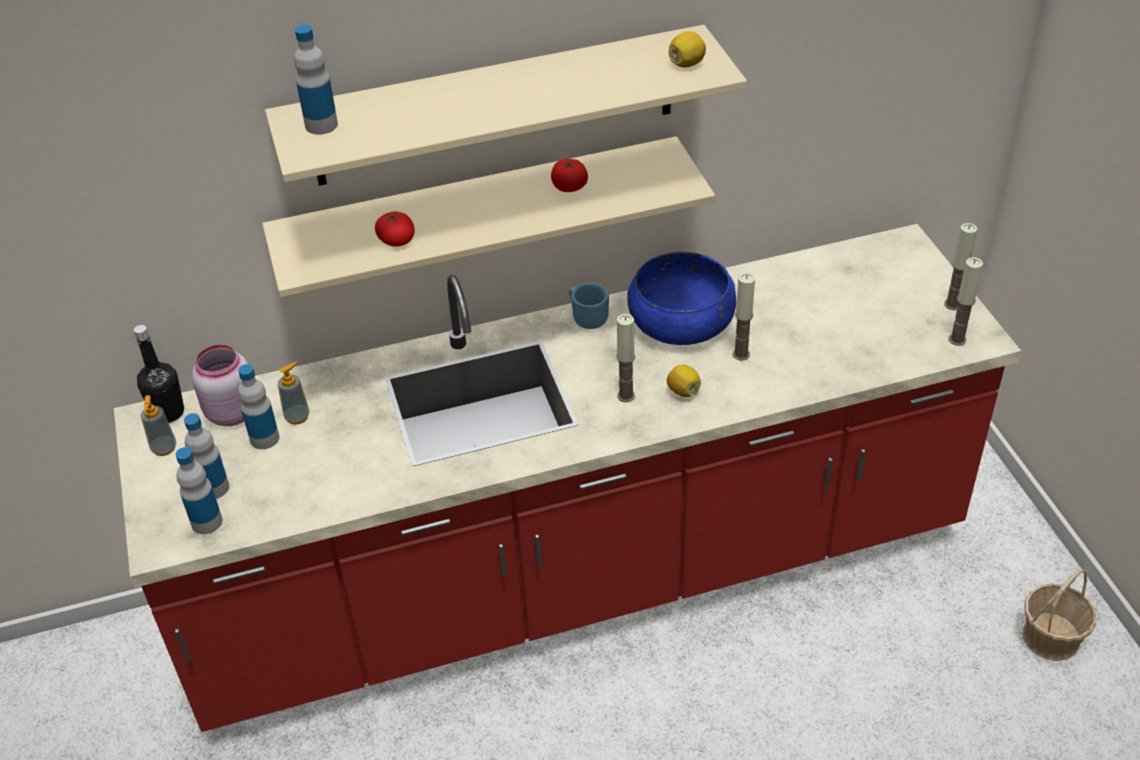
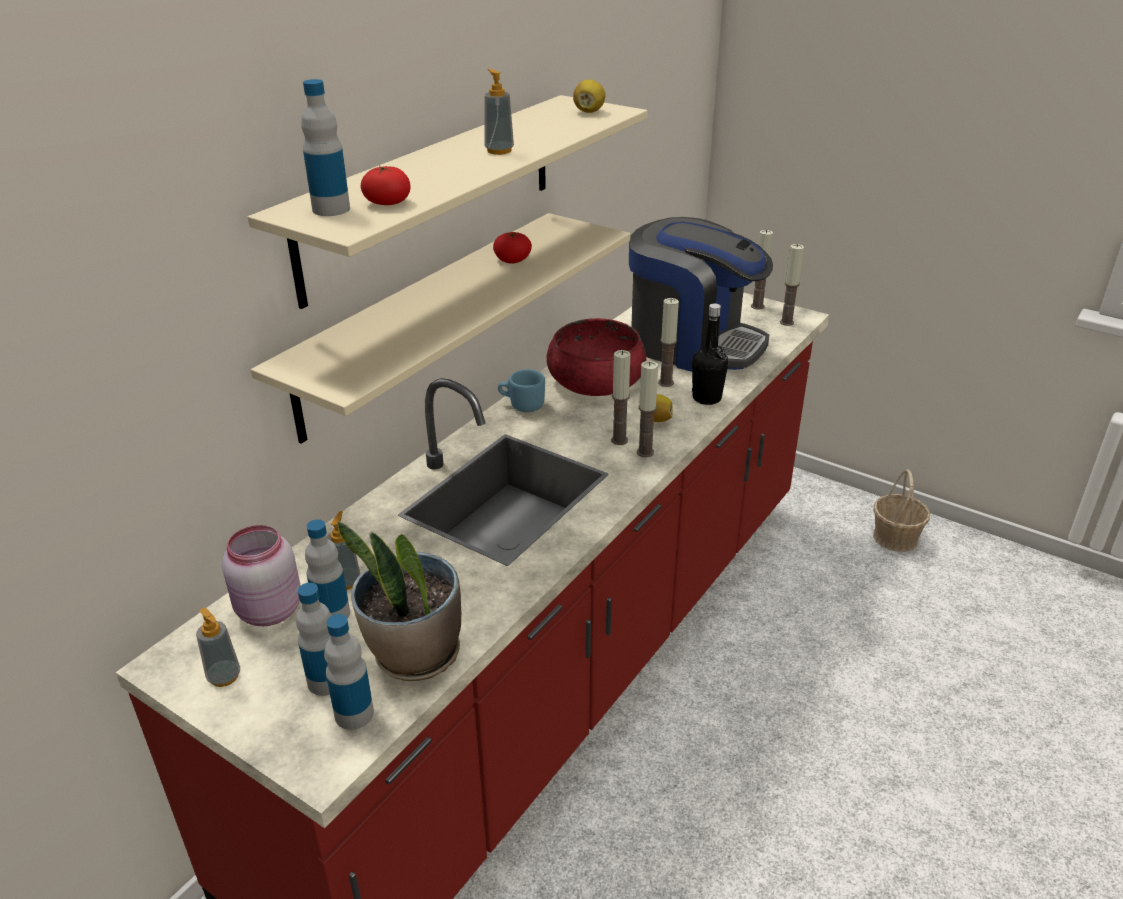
camera: 40 degrees left, 10 degrees down
black bottle [134,325,184,423] -> black bottle moved to [692,303,728,405]
tomato [375,211,415,247] -> tomato moved to [360,166,411,205]
blue bowl [627,252,736,345] -> red bowl [547,318,647,396]
none -> potted plant [337,521,461,681]
none -> soap dispenser [485,69,514,155]
none -> coffee machine [629,217,773,372]
none -> candle [637,361,658,457]

